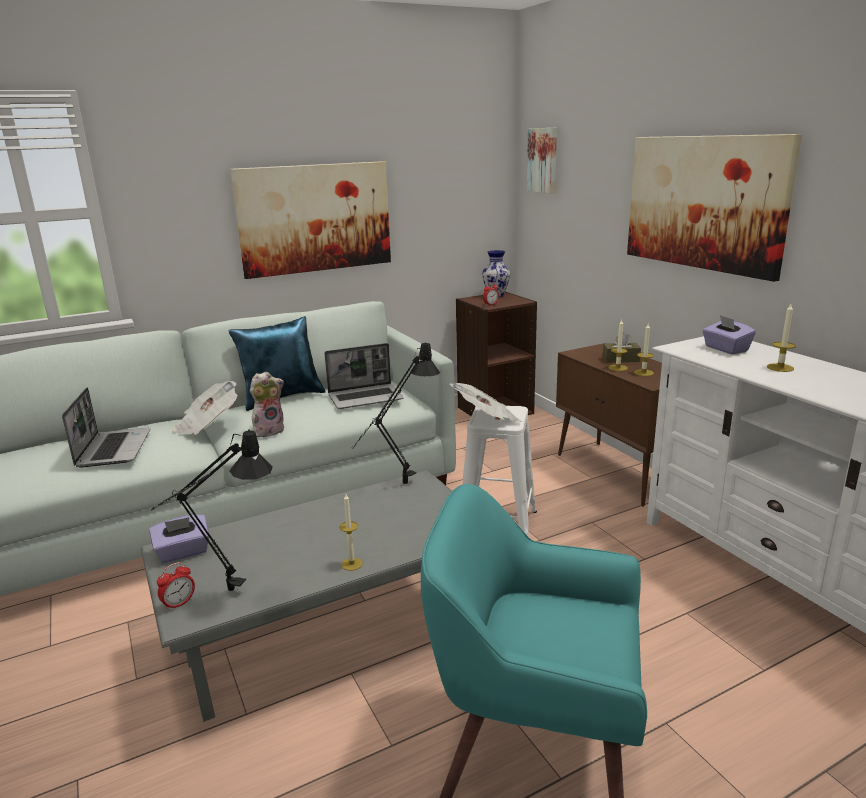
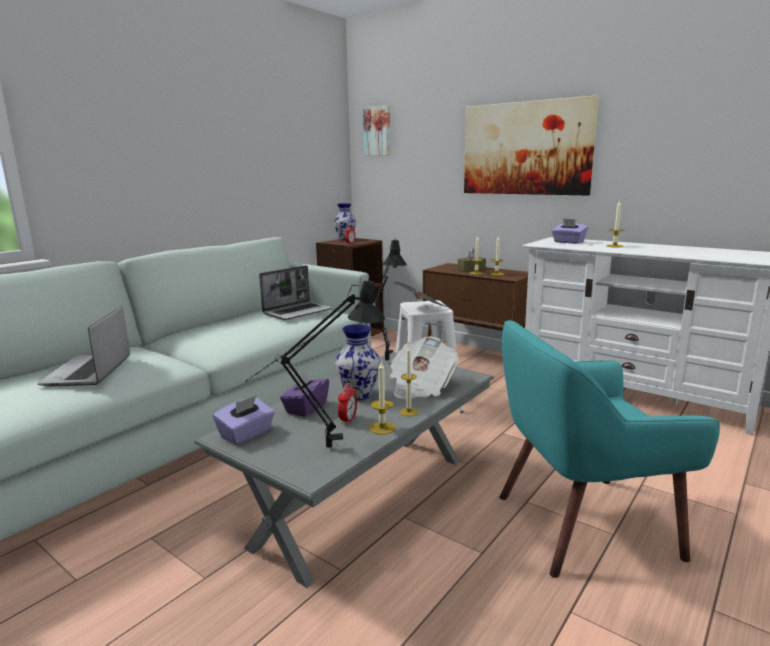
camera: 25 degrees left, 5 degrees down
laptop [62,387,151,468] -> laptop turned 150 degrees counterclockwise [37,306,130,387]
alarm clock [157,562,195,611] -> alarm clock moved to [338,383,357,425]
newspaper [172,381,237,435] -> newspaper moved to [390,337,459,399]
blue pillow [229,316,326,411] -> none
picture [230,161,391,279] -> none
plush toy [250,372,284,437] -> none
none -> purple tissue box [280,370,329,417]
none -> vase [335,324,380,400]
none -> candle [369,362,396,435]

